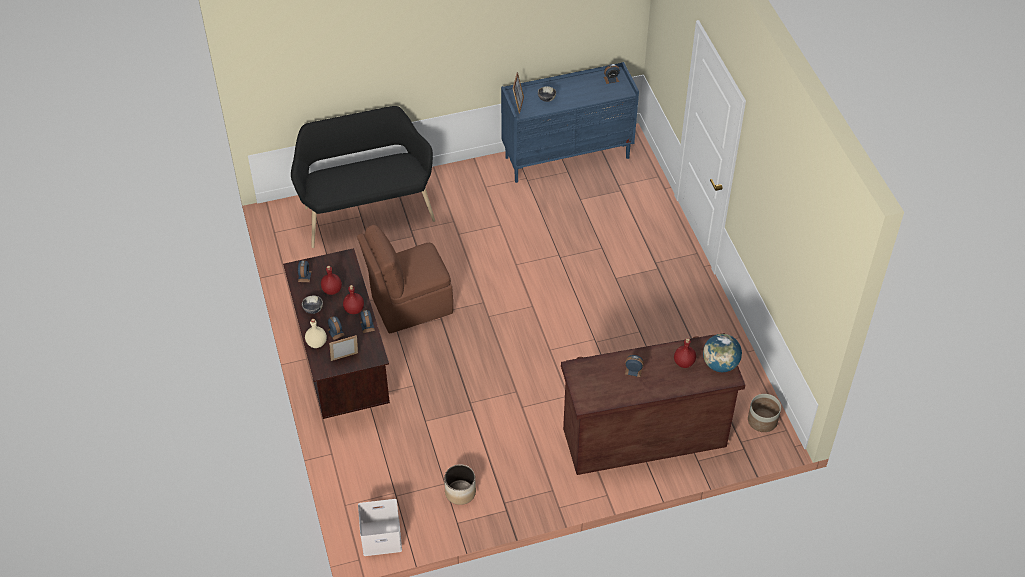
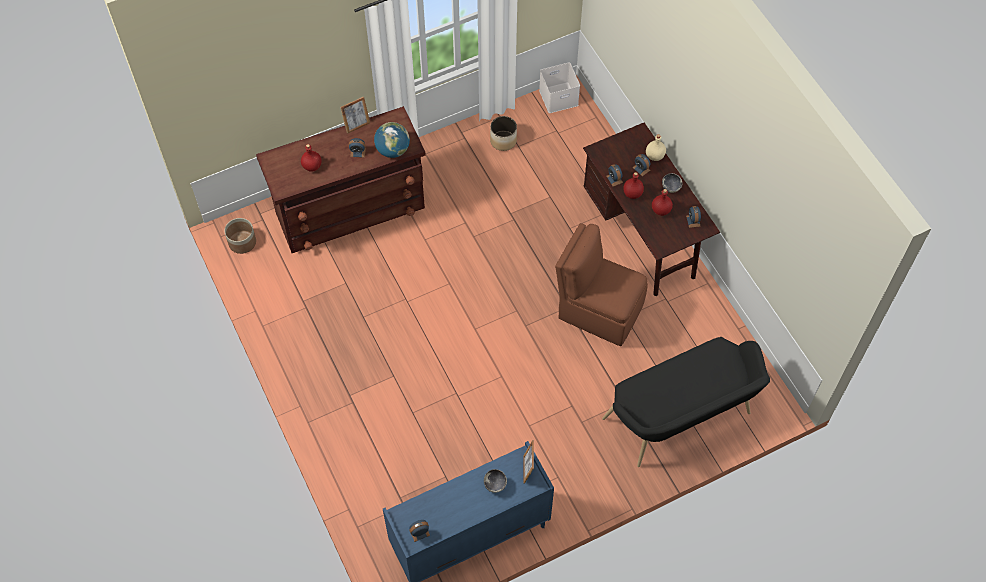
camera: 170 degrees right, 10 degrees up
picture frame [329,335,358,361] -> picture frame moved to [340,96,370,134]
brown chair [357,225,453,334] -> brown chair turned 120 degrees counterclockwise [555,223,648,346]
globe [703,334,742,372] -> globe moved to [374,122,410,158]

